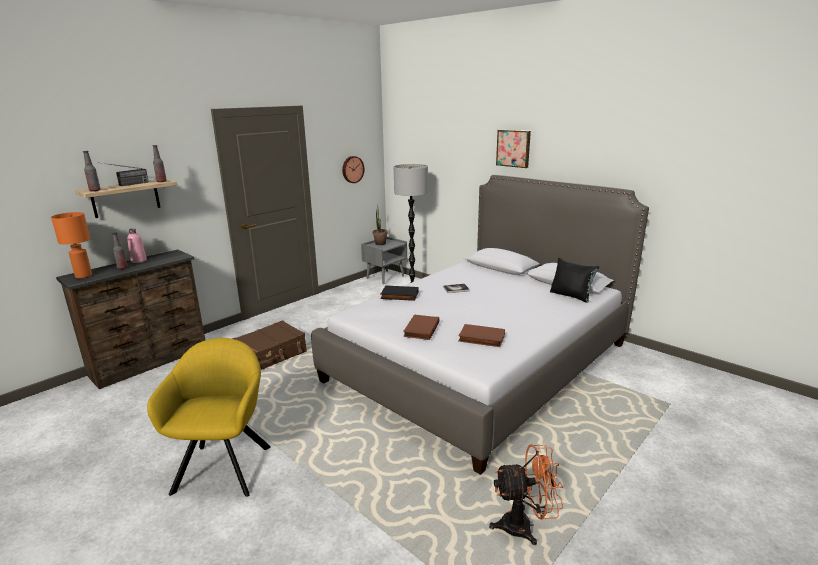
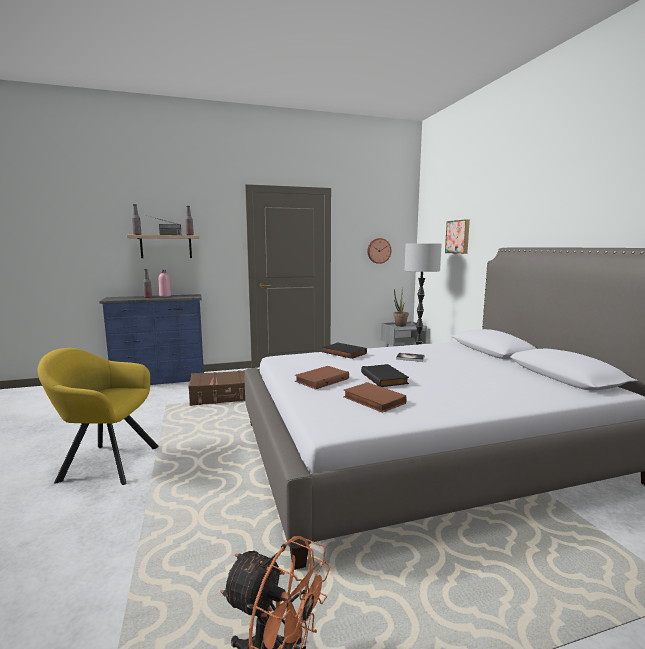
camera: 30 degrees right, 10 degrees down
orange table lamp [51,212,92,278] -> none
brown dresser [56,249,205,389] -> blue dresser [99,294,204,385]
yellow armchair [147,338,271,497] -> yellow armchair turned 120 degrees counterclockwise [37,348,159,485]
picture [496,130,531,168] -> picture moved to [445,219,470,254]
black pillow [550,258,599,303] -> none
none -> black book [361,364,409,387]

